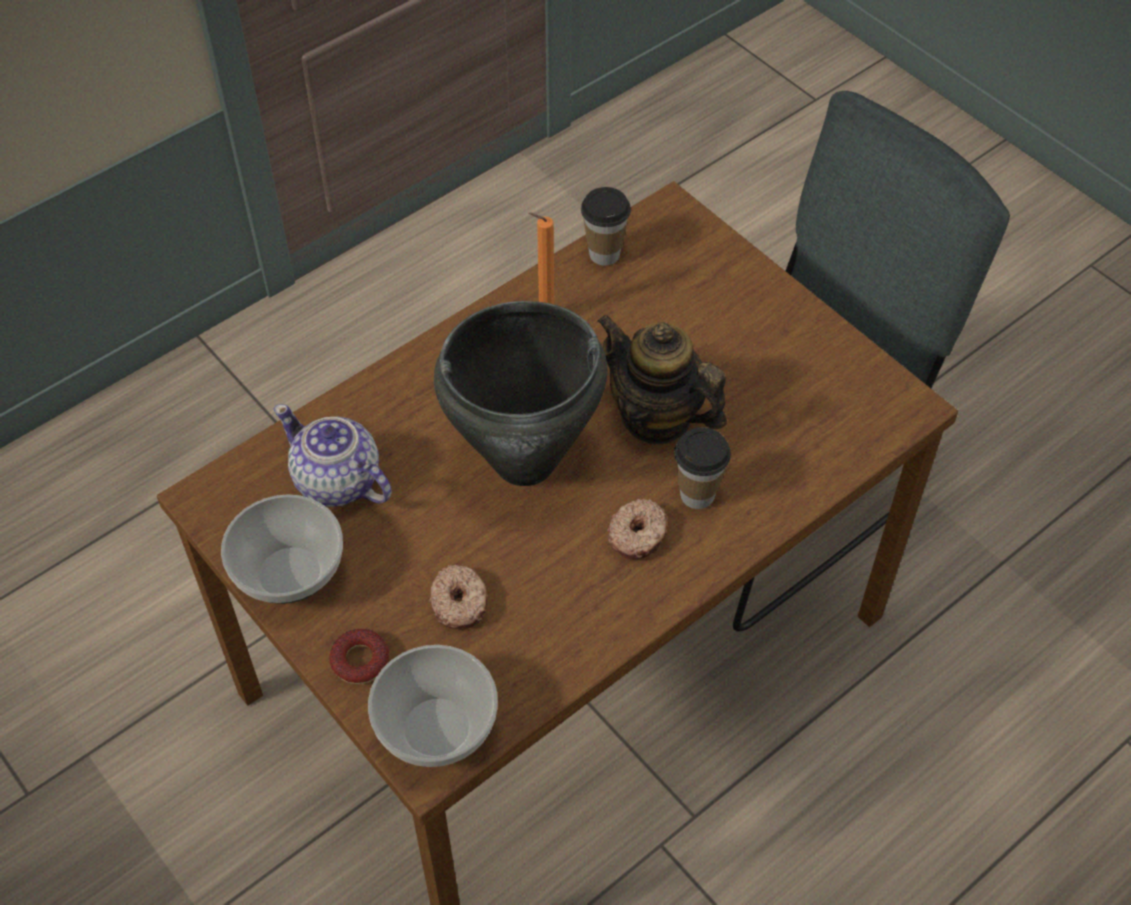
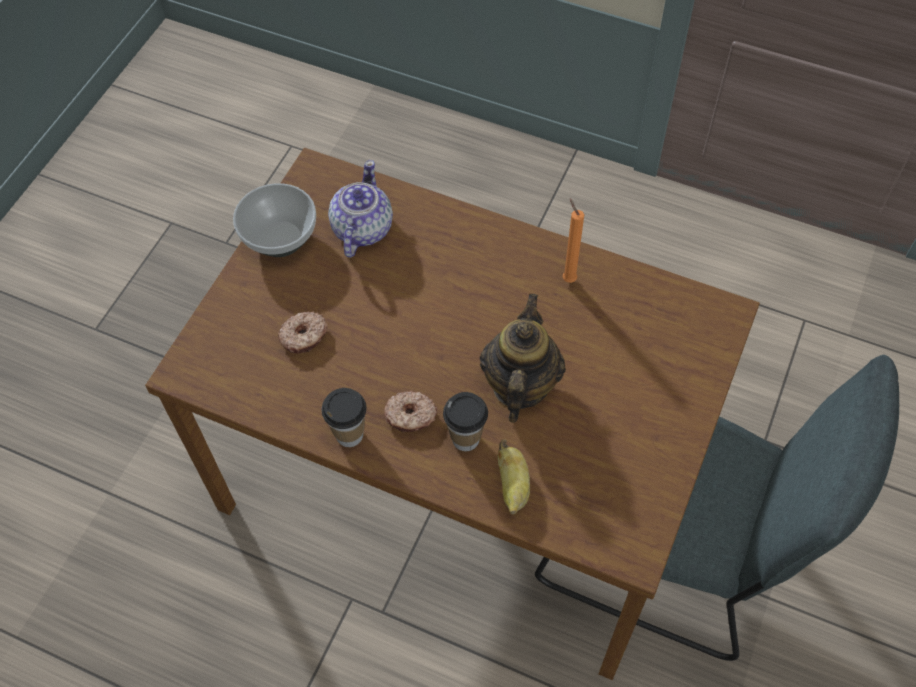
camera: 65 degrees right, 5 degrees up
donut [329,629,389,684] -> none
bowl [368,645,498,767] -> none
black cooking pot [434,301,608,486] -> none
cup [581,187,631,266] -> cup moved to [322,388,367,447]
none -> banana [498,440,530,515]

